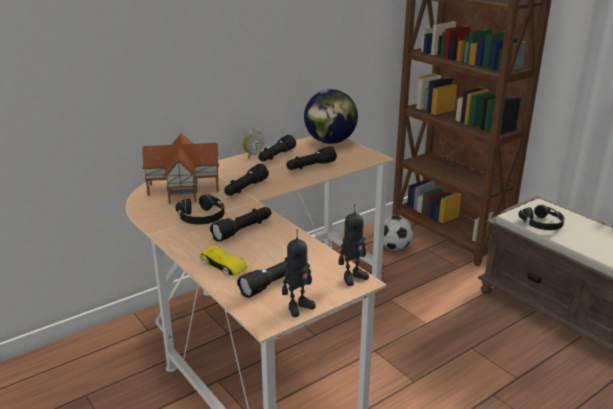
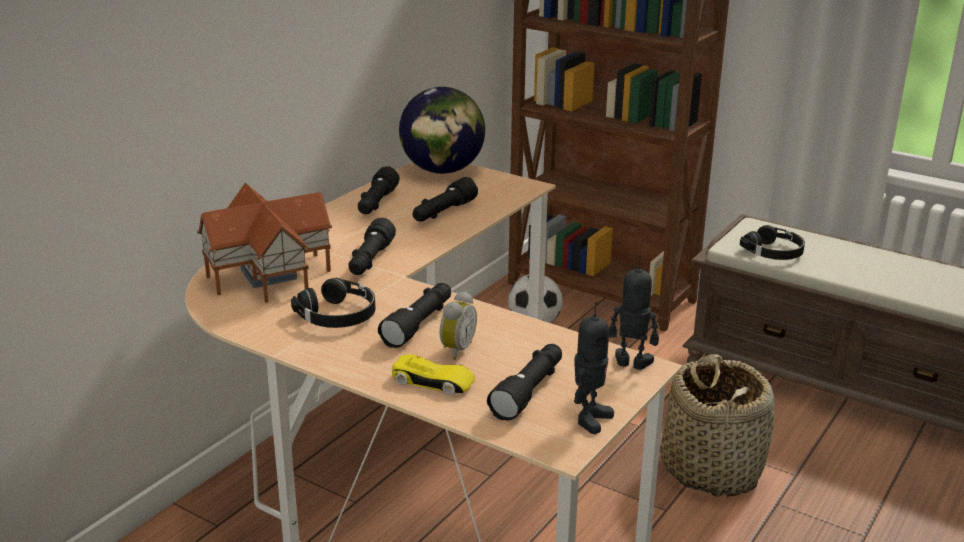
camera: 20 degrees left, 0 degrees up
alarm clock [242,128,264,159] -> alarm clock moved to [439,291,477,360]
toy robot [338,204,369,286] -> toy robot turned 105 degrees counterclockwise [609,255,659,370]
none -> basket [660,354,775,497]

